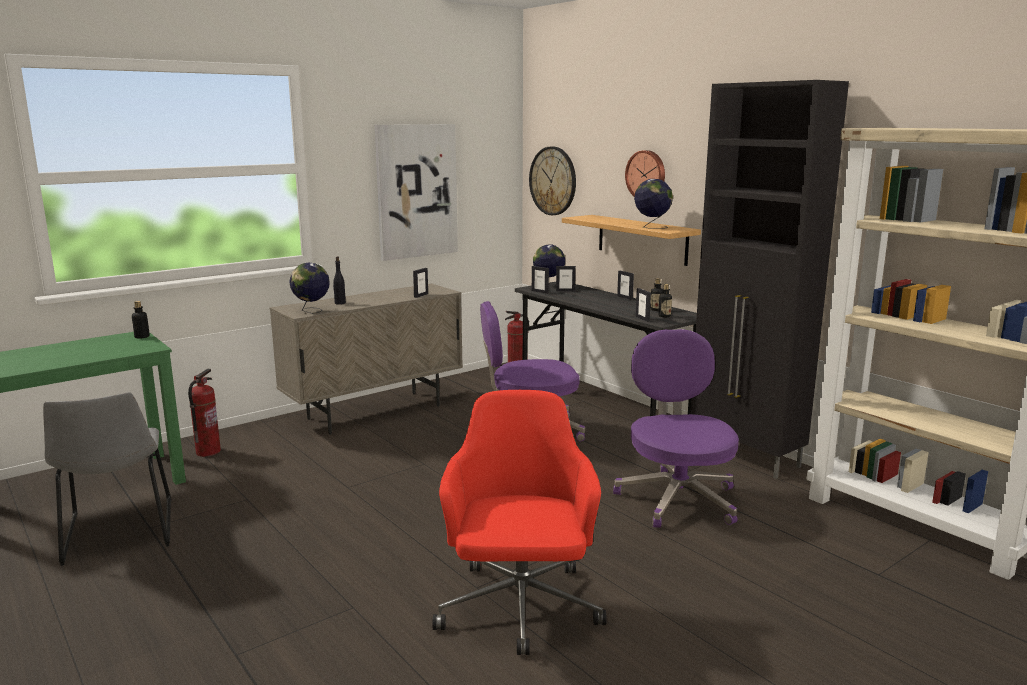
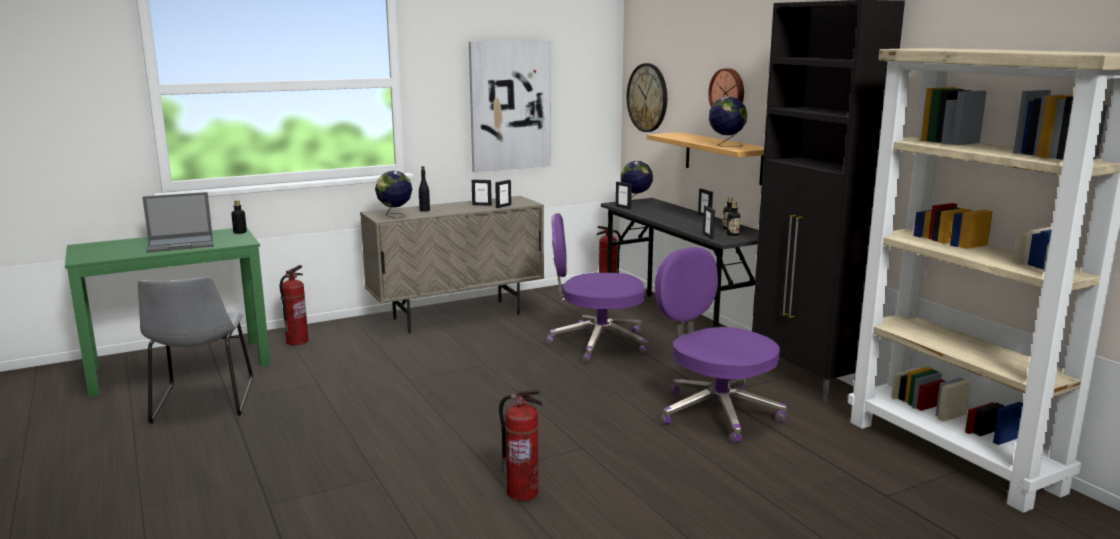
camera: 10 degrees right, 0 degrees up
red office chair [432,390,607,655] -> fire extinguisher [499,389,543,501]
picture frame [556,266,576,292] -> picture frame moved to [472,179,492,206]
purple office chair [613,329,739,528] -> purple office chair turned 45 degrees counterclockwise [655,247,787,443]
none -> laptop [142,192,214,252]

